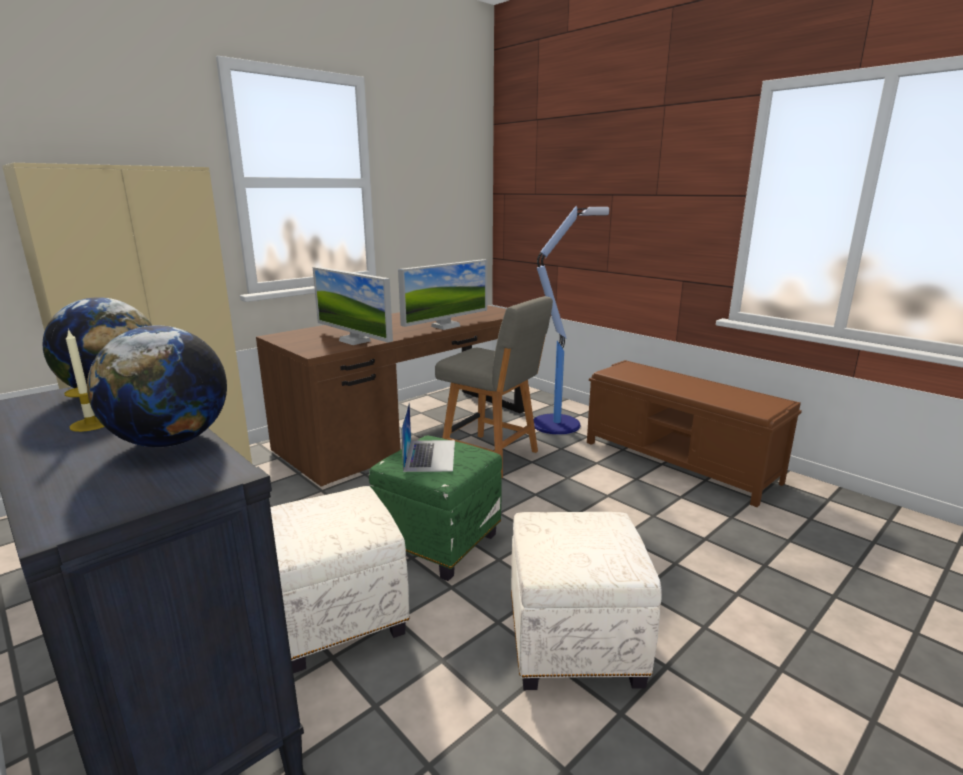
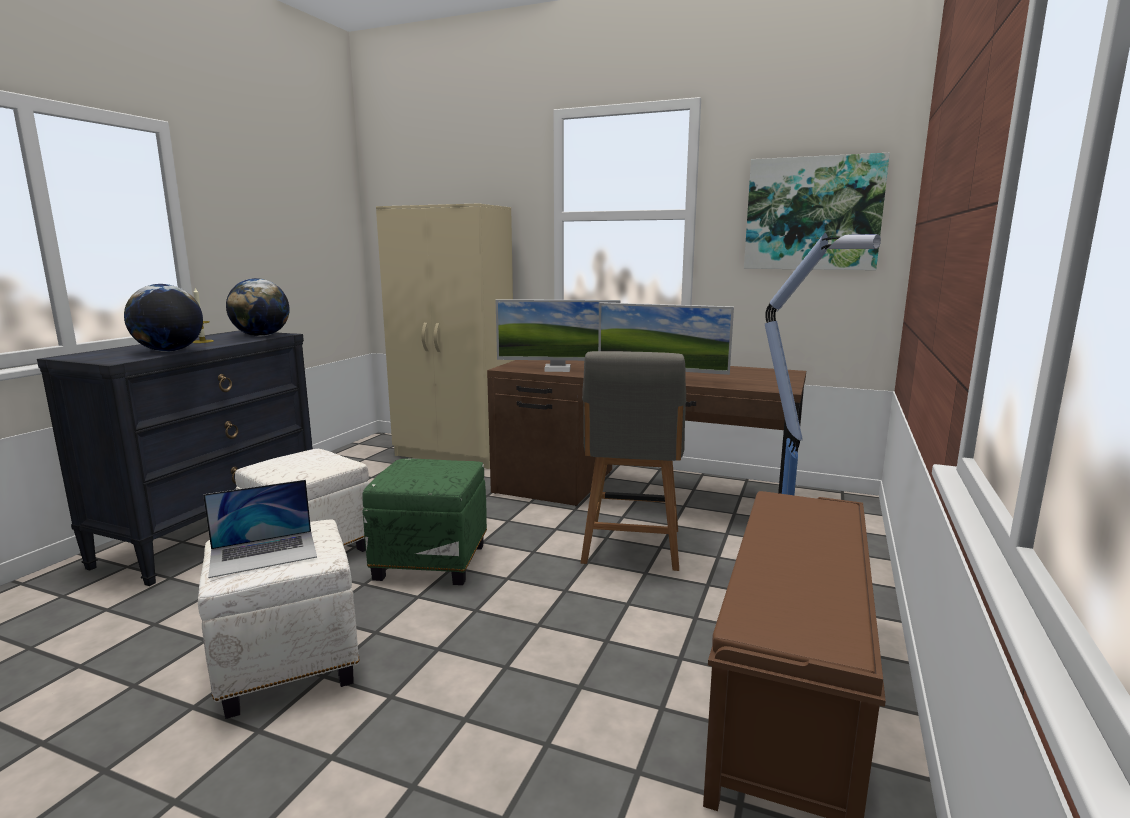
camera: 65 degrees right, 5 degrees down
monitor [313,267,393,345] -> monitor turned 105 degrees counterclockwise [496,299,620,372]
laptop [401,402,455,472] -> laptop moved to [203,480,317,578]
none -> picture [744,153,890,270]

